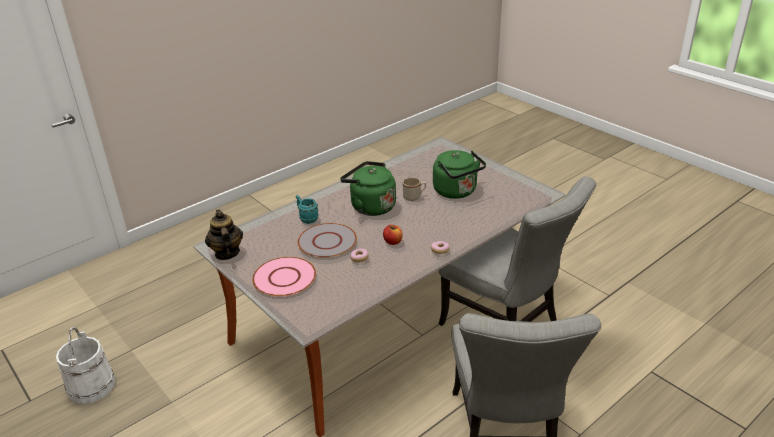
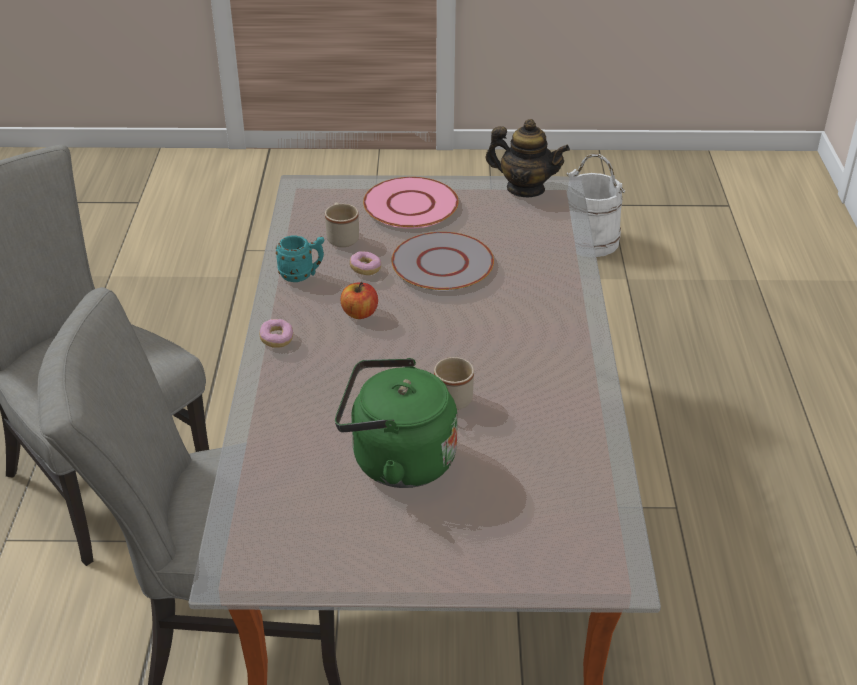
camera: 130 degrees right, 5 degrees up
turquoise mug [296,195,319,224] -> turquoise mug moved to [276,235,324,282]
green kettle [340,161,396,216] -> none
none -> beige mug [325,202,359,247]

